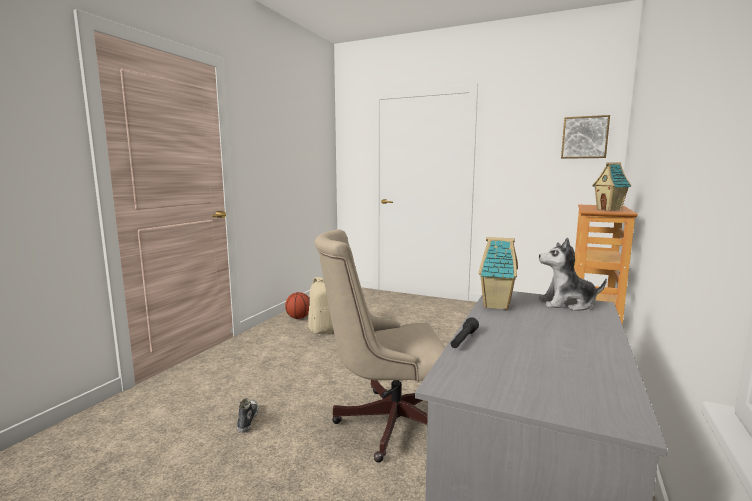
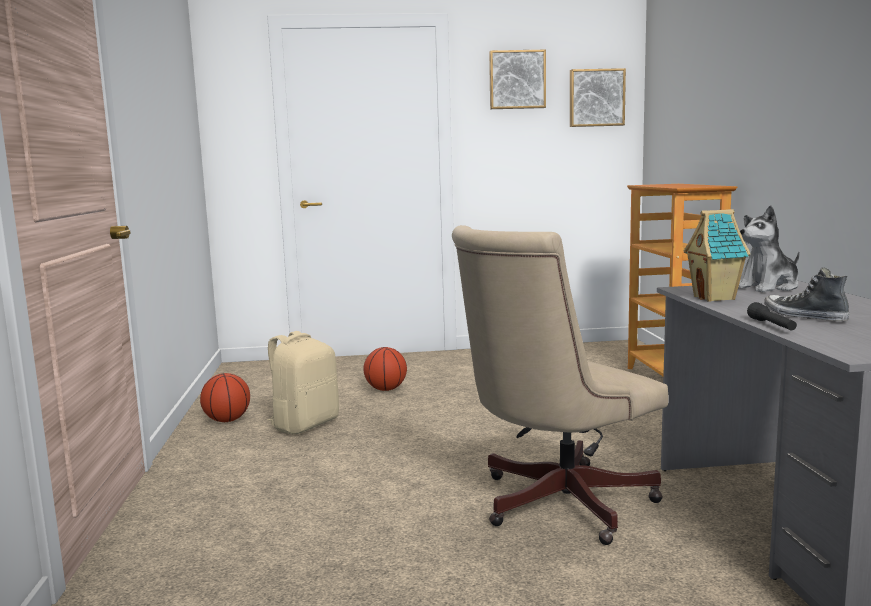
camera: 30 degrees left, 0 degrees up
shoe [237,398,258,433] -> shoe moved to [764,267,849,321]
toy house [592,162,632,211] -> none
none -> basketball [363,347,407,391]
none -> picture [489,50,546,109]

